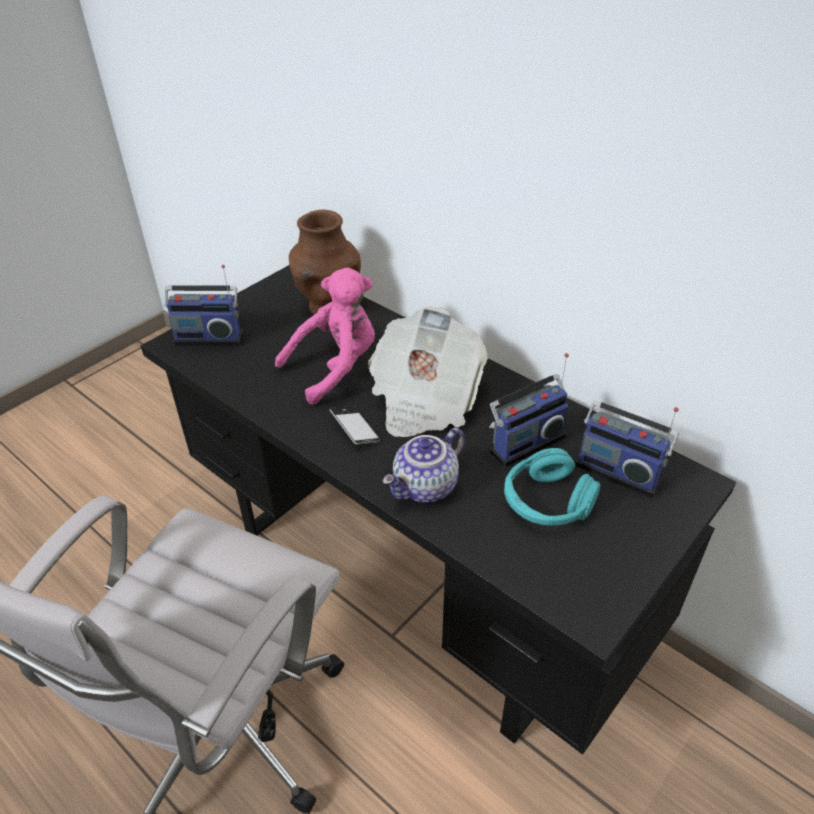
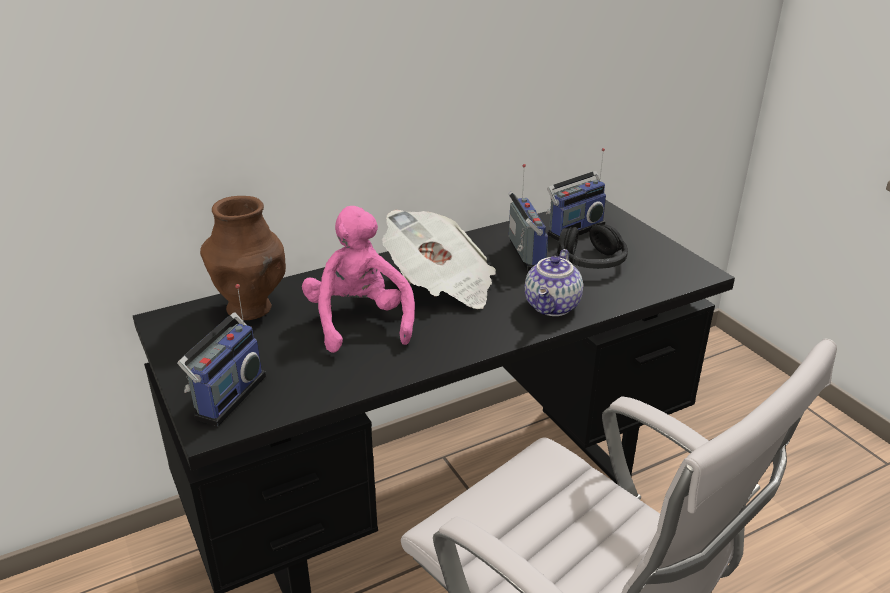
camera: 70 degrees left, 10 degrees down
phone [330,406,380,445] -> none
teapot [383,428,465,503] -> teapot turned 45 degrees clockwise [525,249,583,316]
turquoise headphones [504,448,601,525] -> black headphones [557,225,628,269]

